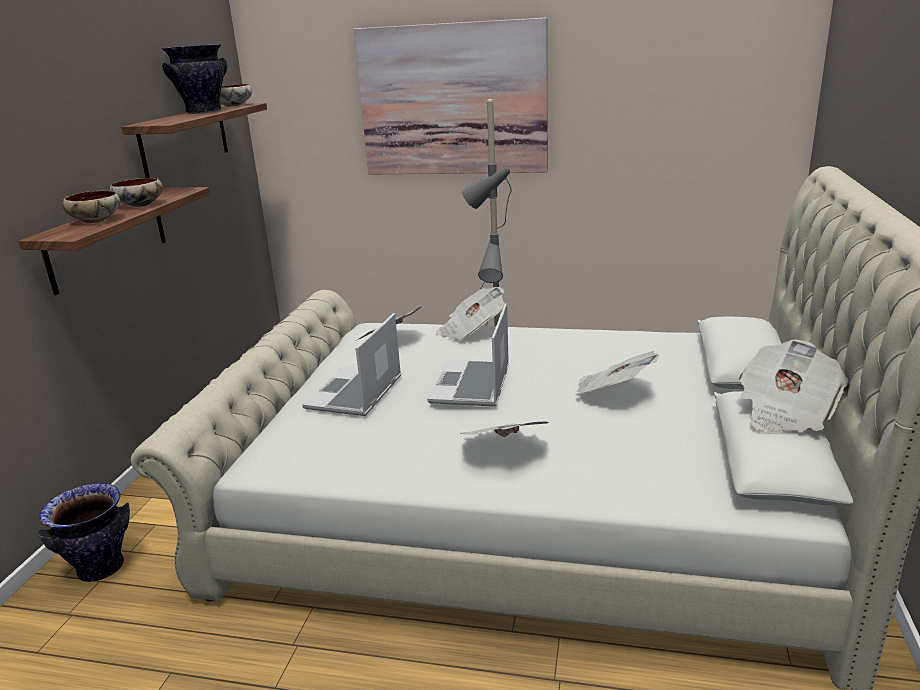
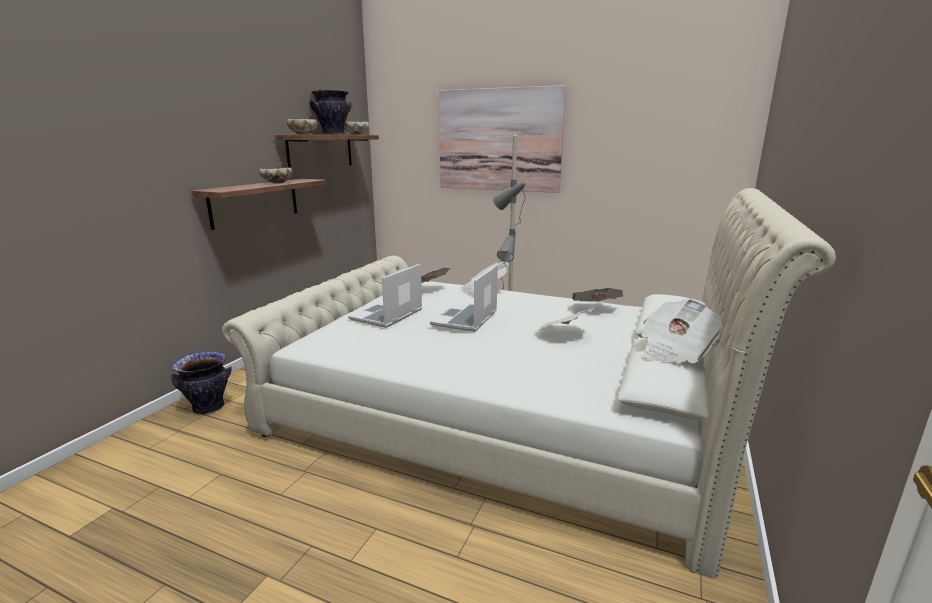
camera: 10 degrees right, 5 degrees down
bowl [63,191,120,223] -> bowl moved to [287,119,318,135]
newspaper [461,422,548,437] -> newspaper moved to [572,288,623,301]

